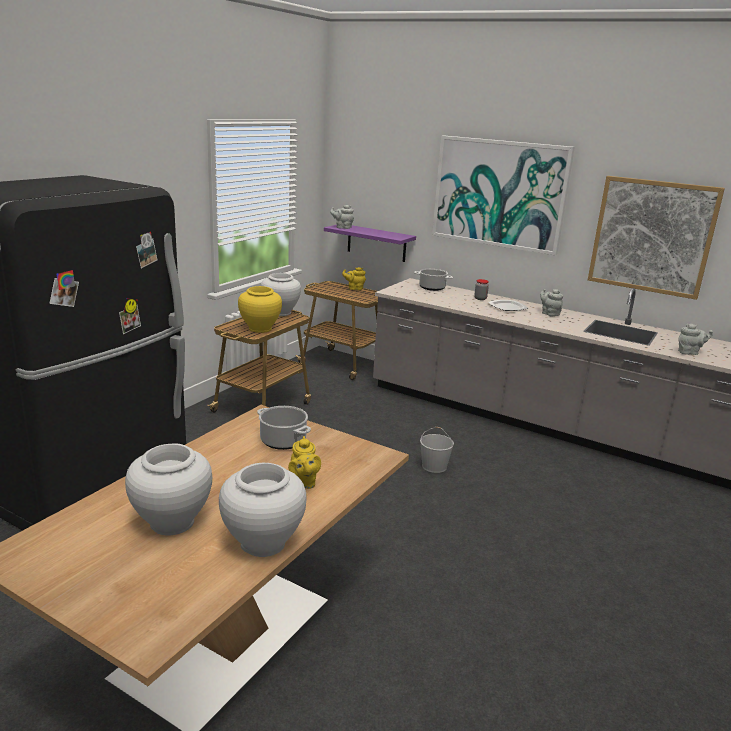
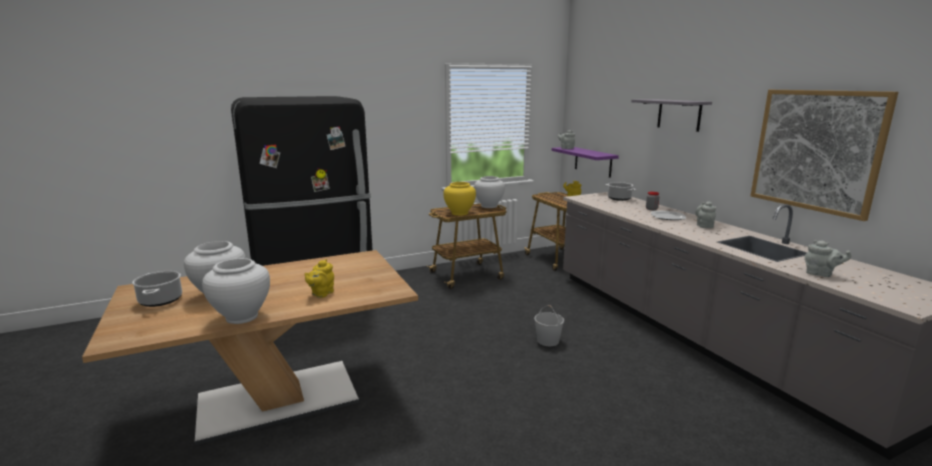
camera: 35 degrees right, 5 degrees down
cooking pot [257,406,311,450] -> cooking pot moved to [132,271,182,307]
picture [432,136,575,255] -> grey shelf [631,99,712,132]

